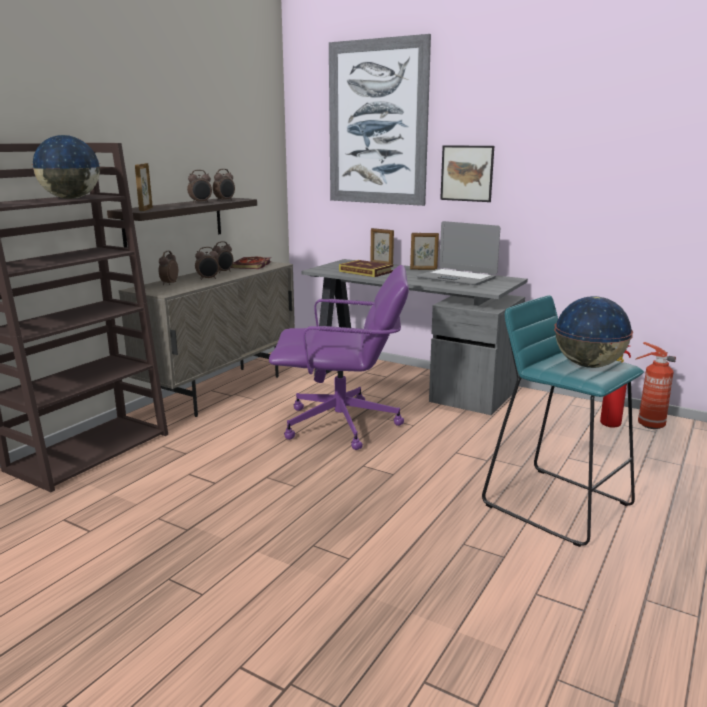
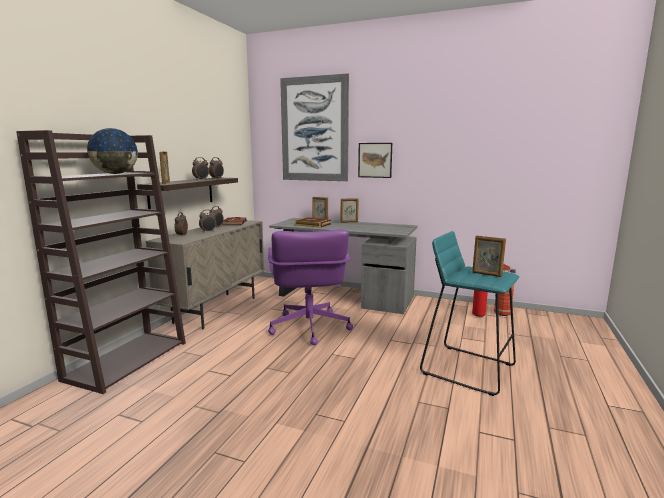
camera: 10 degrees left, 5 degrees down
purple office chair [269,265,409,450] -> purple office chair turned 90 degrees clockwise [268,229,353,345]
laptop [416,221,500,285] -> none
globe [554,296,633,368] -> picture frame [472,236,506,277]

